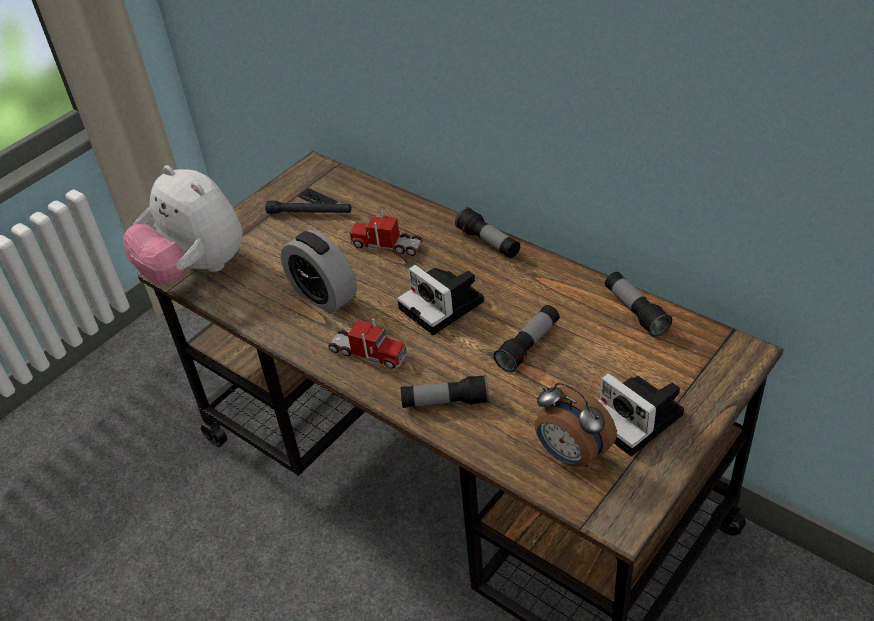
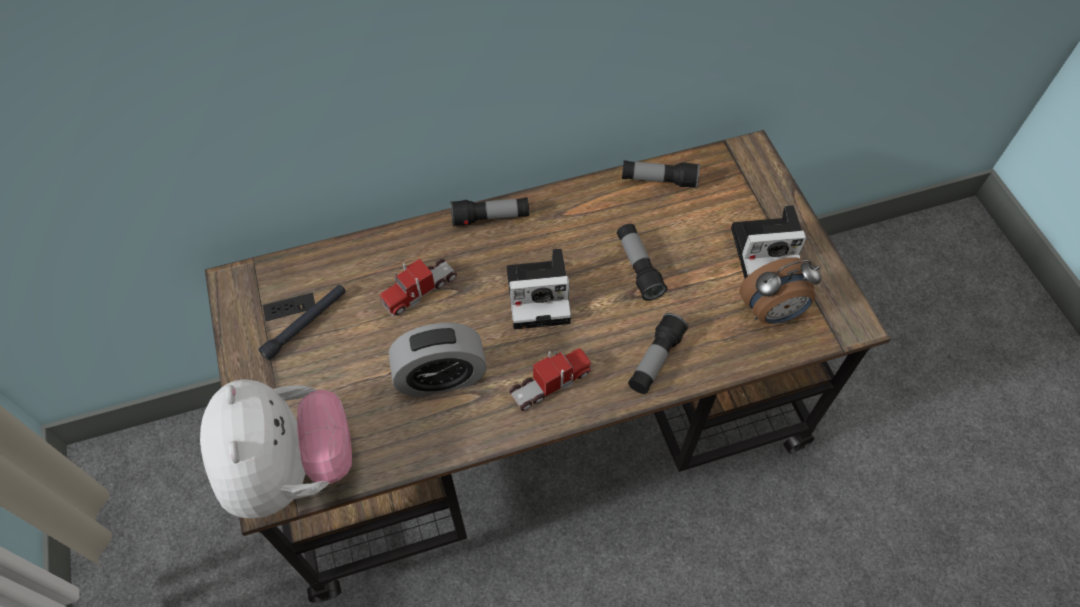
camera: 60 degrees left, 15 degrees up
plush toy [123,165,242,285] -> plush toy turned 90 degrees counterclockwise [200,380,352,519]

